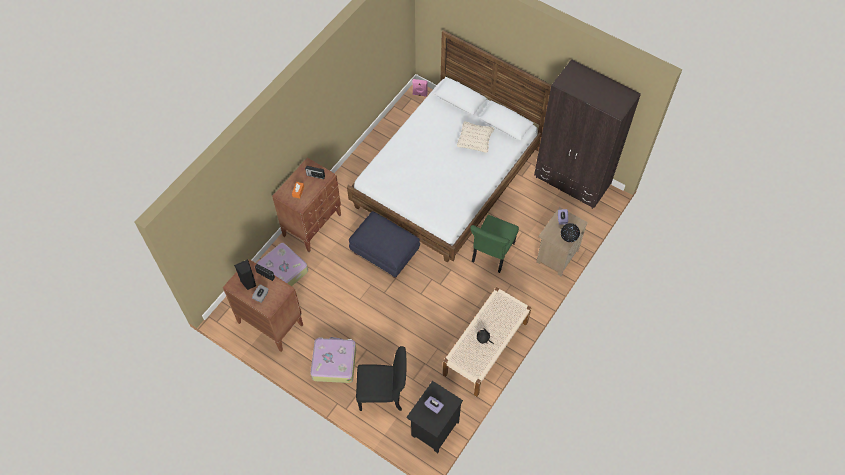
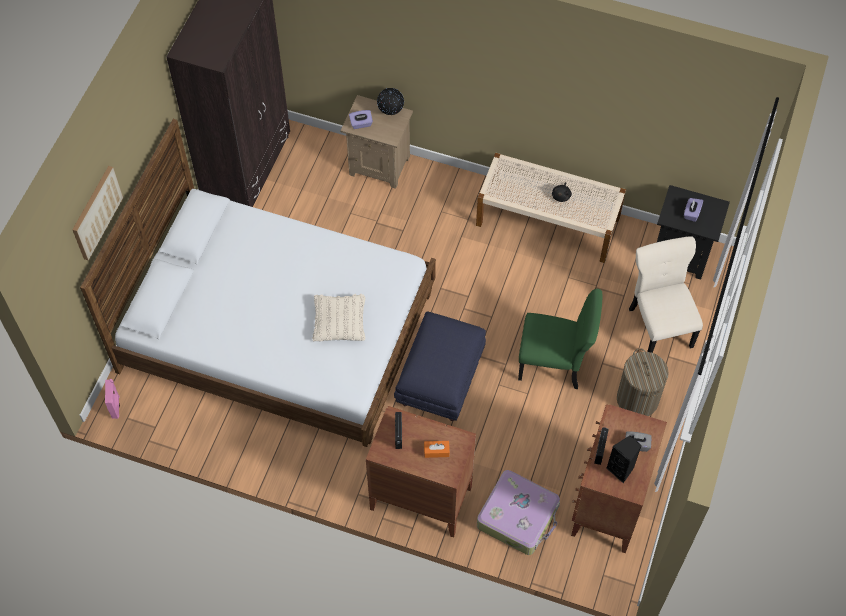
camera: 105 degrees left, 0 degrees up
suitcase [310,337,356,383] -> laundry basket [617,348,669,416]
black chair [356,346,407,411] -> beige chair [629,236,703,353]
beige pillow [457,121,494,153] -> beige pillow moved to [312,294,365,342]
green chair [470,215,519,273] -> green chair moved to [518,289,602,389]
none -> picture [72,166,123,261]

